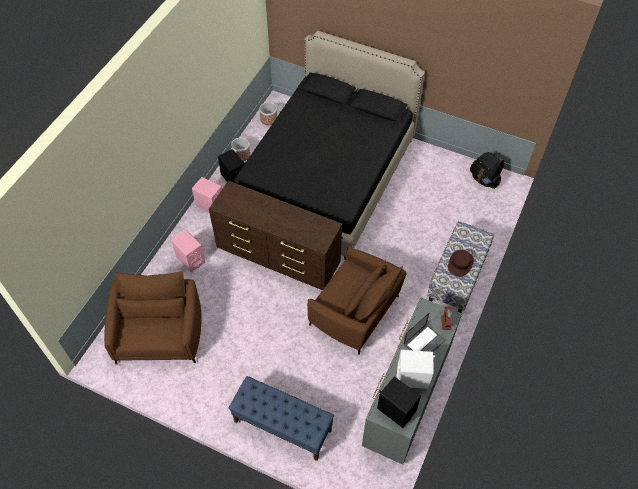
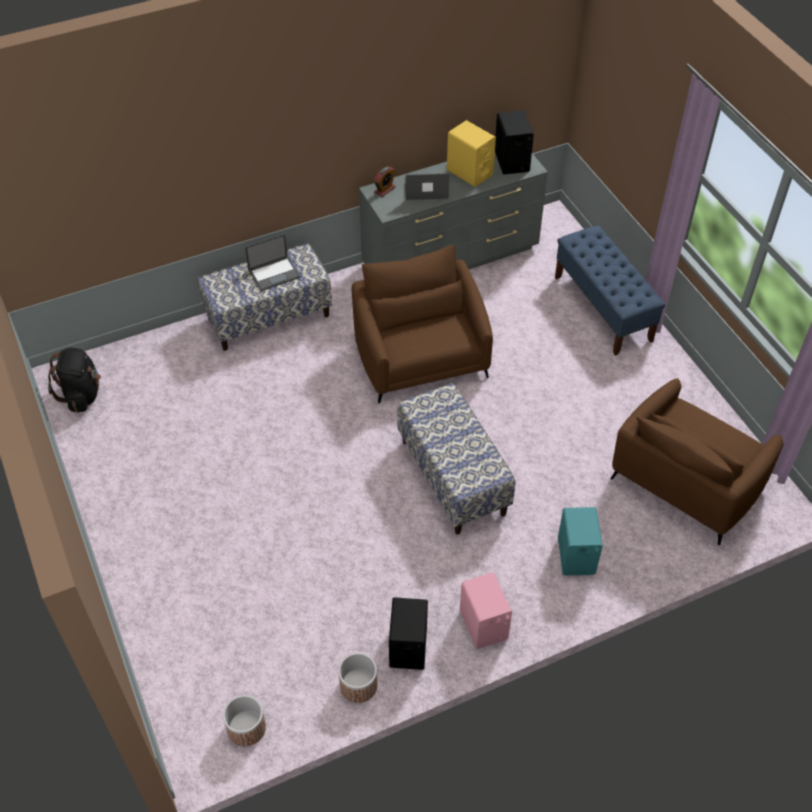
camera: 140 degrees left, 5 degrees down
pink speaker [171,230,206,272] -> turquoise speaker [558,507,603,576]
brown dresser [209,181,342,290] -> bench [397,383,515,534]
black bed [234,31,425,260] -> none
white speaker [397,350,435,389] -> yellow speaker [447,120,496,187]
brown hat [448,250,474,277] -> laptop [245,234,300,291]

